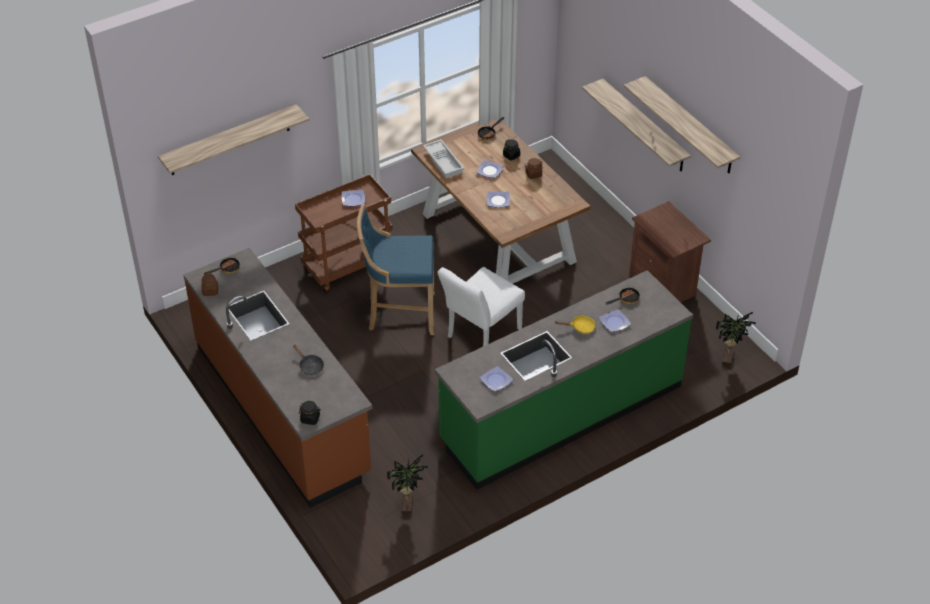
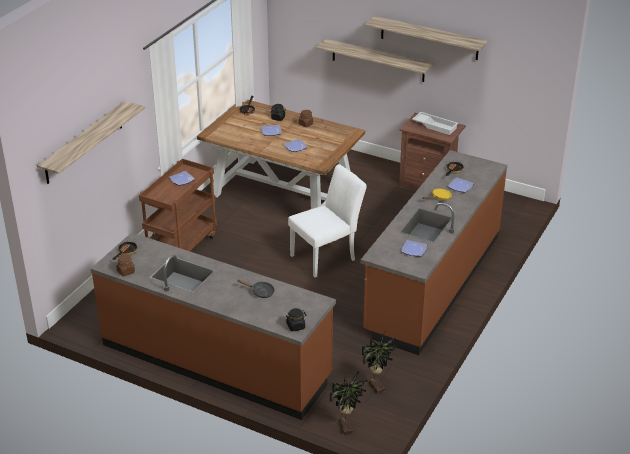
camera: 30 degrees left, 10 degrees down
blue stool [357,204,435,335] -> none
white tray [423,139,464,178] -> white tray moved to [413,112,458,135]
green counter [435,270,693,490] -> brown counter [361,150,507,355]
white chair [438,267,525,346] -> white chair turned 135 degrees counterclockwise [288,164,367,278]
potted plant [716,312,756,366] -> potted plant moved to [330,372,368,435]

